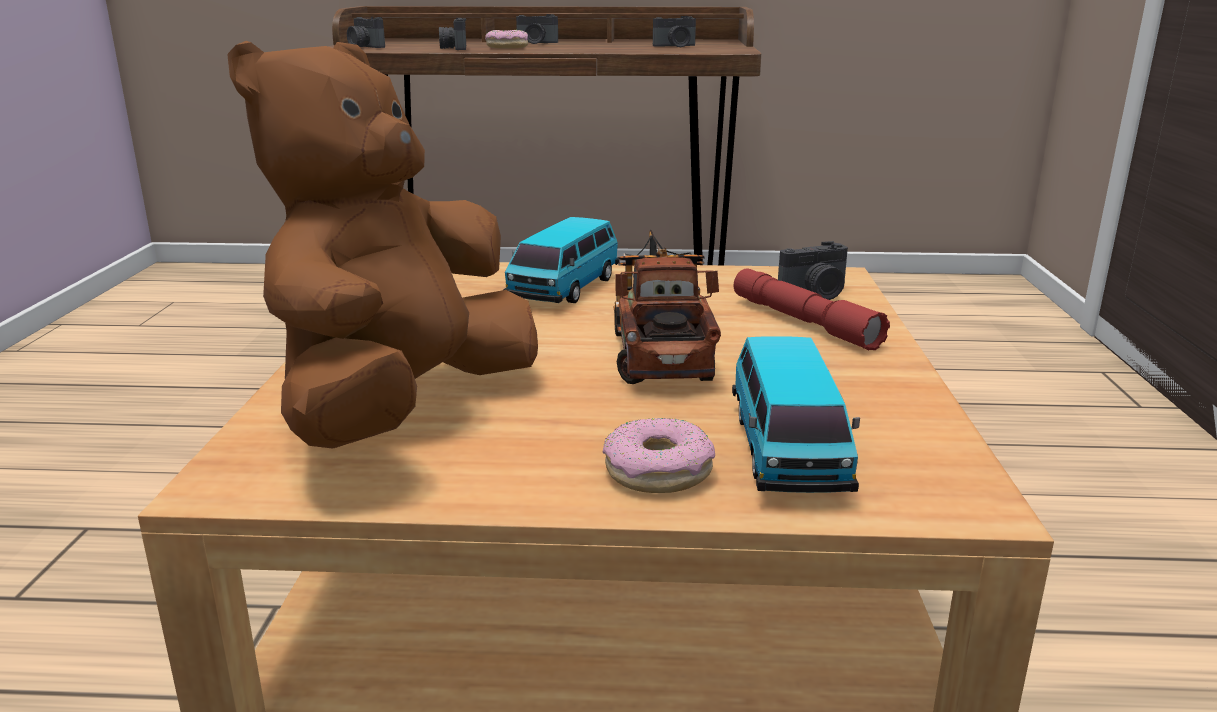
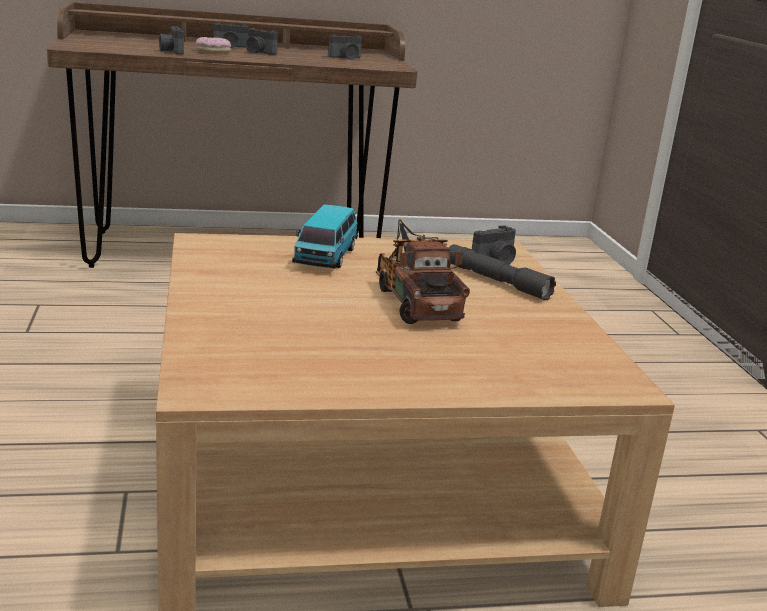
camera: 15 degrees left, 0 degrees up
brown plush toy [227,41,538,449] -> none
camera [347,17,385,48] -> camera moved to [246,28,278,55]
donut [603,418,715,493] -> none
toy car [732,336,860,493] -> none
red flashlight [734,268,890,351] -> grey flashlight [449,244,556,300]

